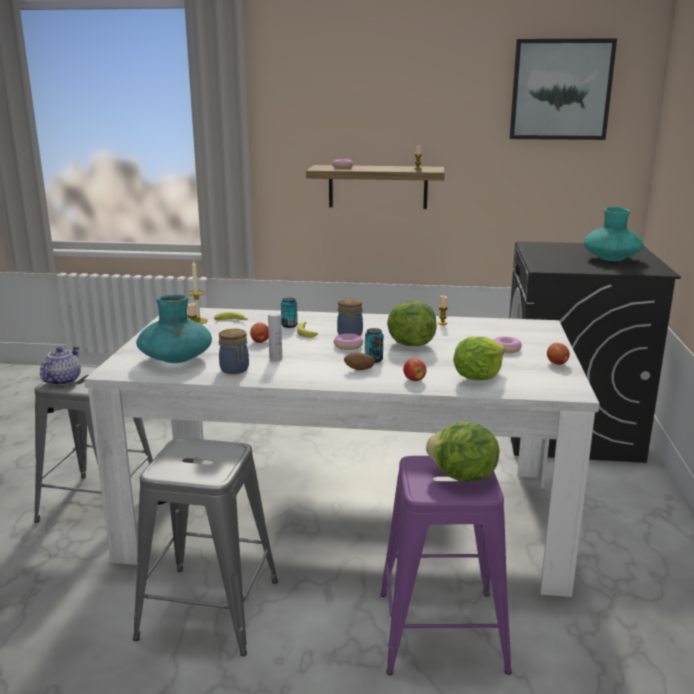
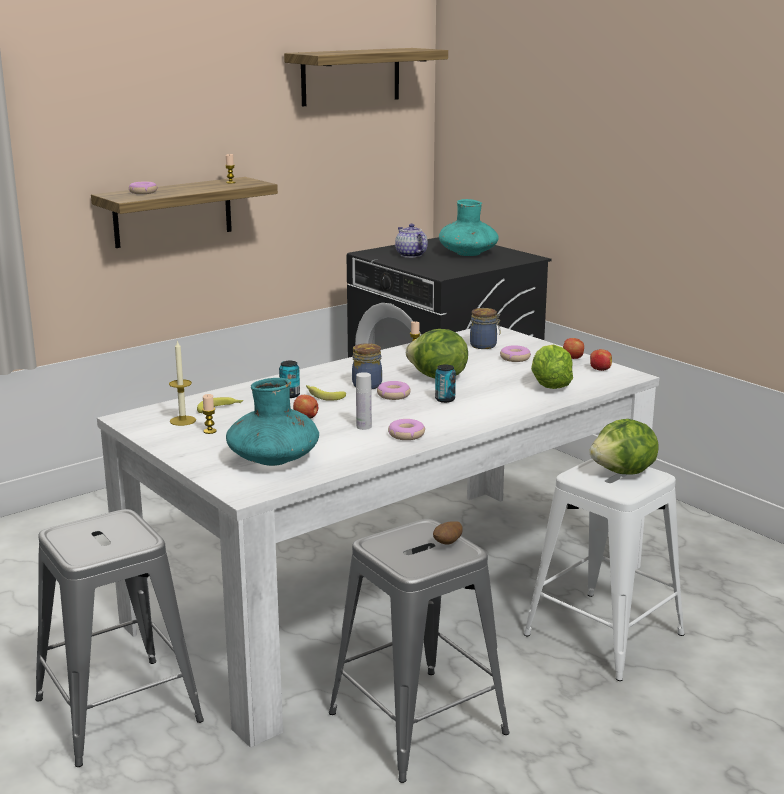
camera: 45 degrees left, 0 degrees up
teapot [40,346,81,385] -> teapot moved to [395,224,428,258]
jar [219,329,249,374] -> jar moved to [470,308,501,349]
potato [344,353,375,371] -> potato moved to [433,521,463,545]
purple stool [380,456,512,675] -> white stool [524,459,685,681]
apple [403,358,426,381] -> apple moved to [590,349,612,371]
picture [509,38,617,140] -> shelf [284,48,448,106]
none -> donut [388,419,425,440]

